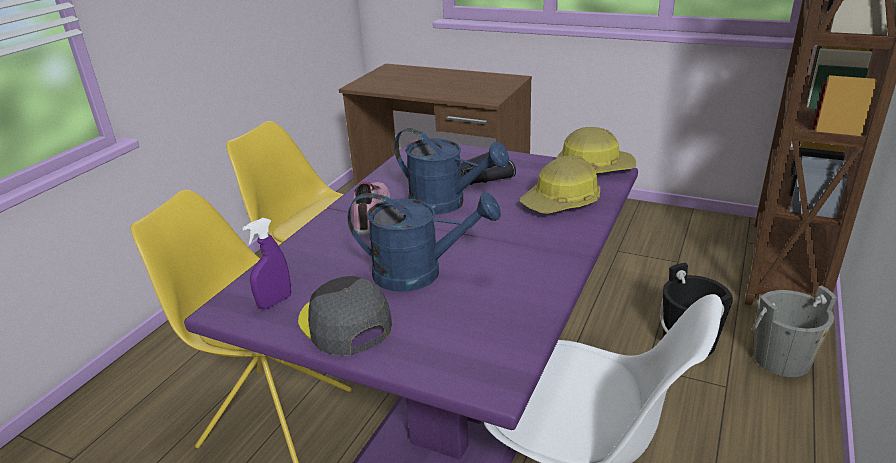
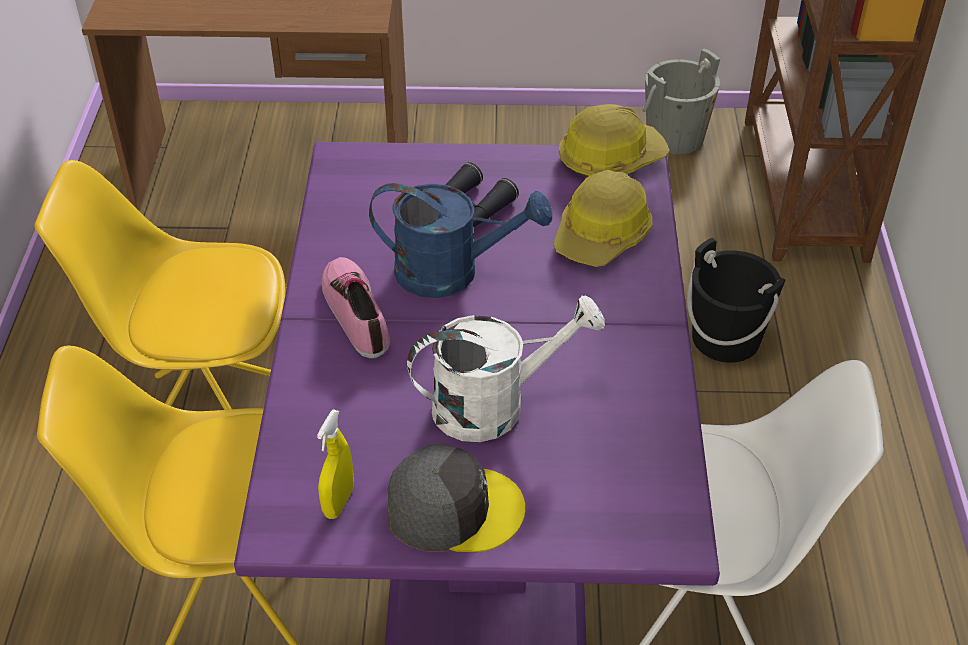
camera: 25 degrees left, 15 degrees up
purple spray bottle [243,218,291,309] -> yellow spray bottle [317,409,354,519]
grey cap [298,276,392,356] -> grey cap turned 150 degrees clockwise [387,445,525,552]
blue watering can [347,192,501,292] -> white watering can [407,295,605,442]
grey bucket [752,285,837,377] -> grey bucket moved to [642,48,720,154]

